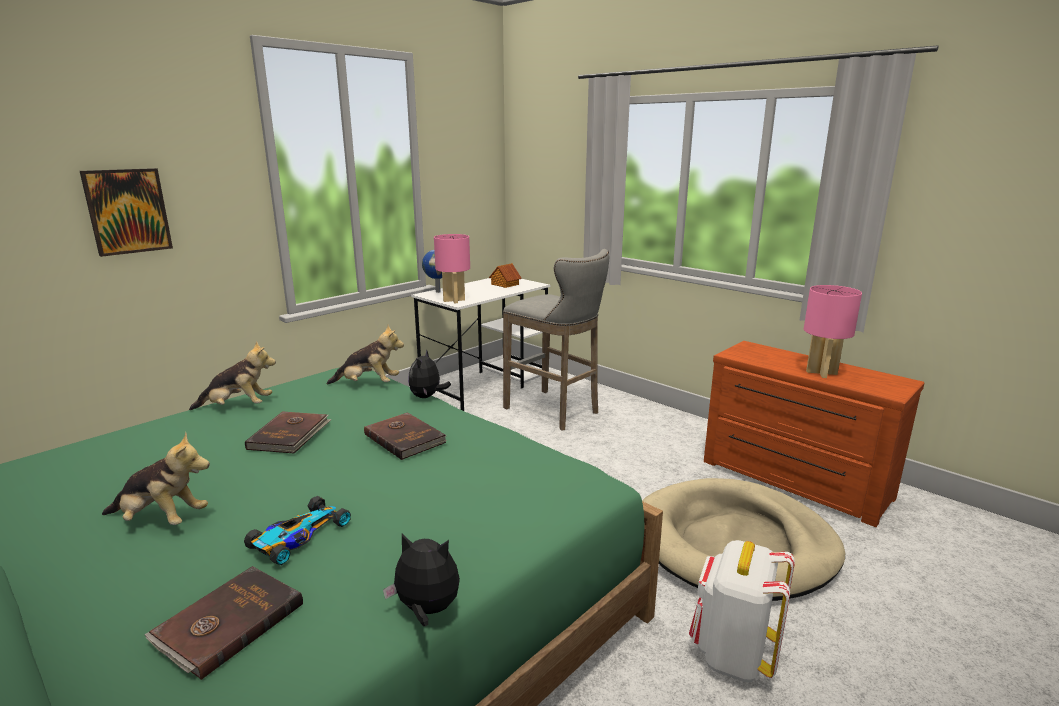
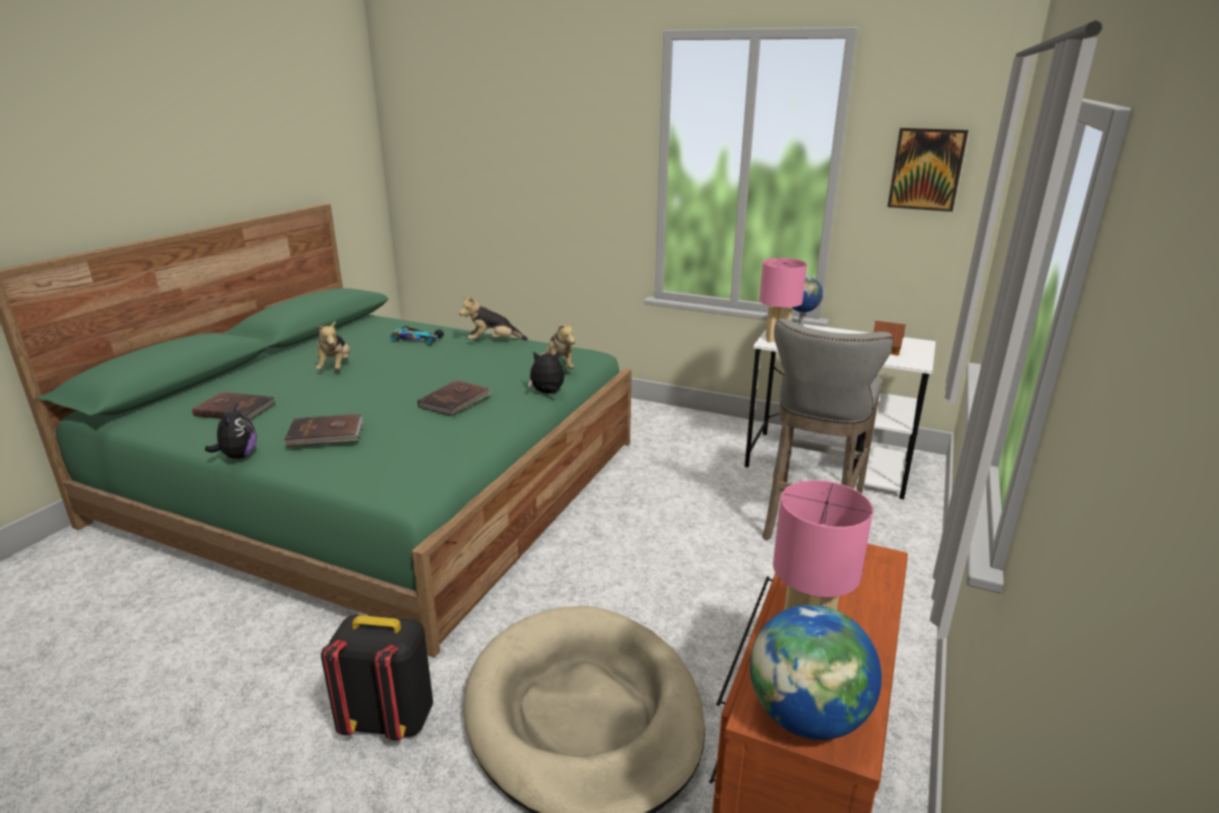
camera: 70 degrees right, 5 degrees up
picture [80,168,173,257] -> picture moved to [888,128,968,212]
plush toy [189,341,276,410] -> plush toy turned 105 degrees clockwise [459,296,528,340]
toy car [244,496,351,565] -> toy car moved to [390,326,444,345]
brown book [245,411,332,454] -> brown book moved to [284,414,363,447]
white backpack [689,540,795,682] -> black backpack [321,614,433,741]
none -> globe [750,605,882,740]

